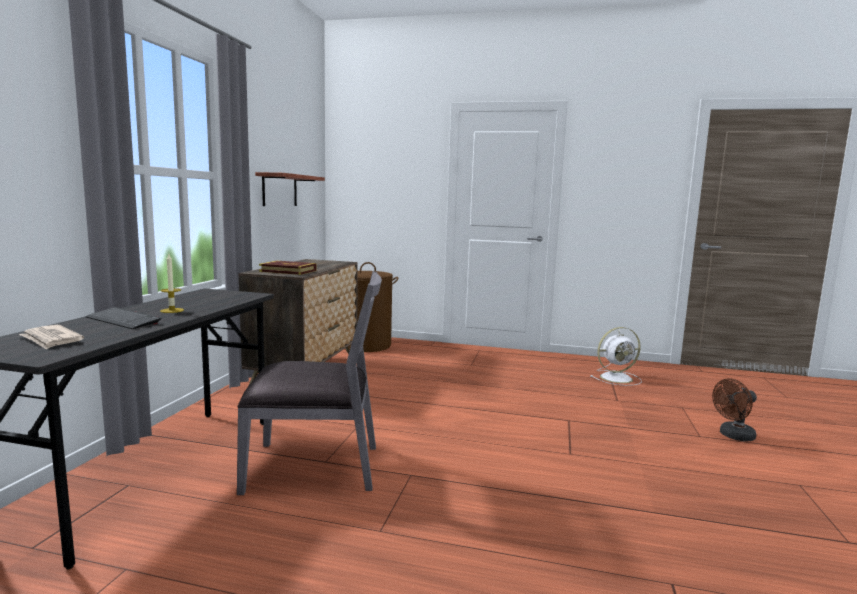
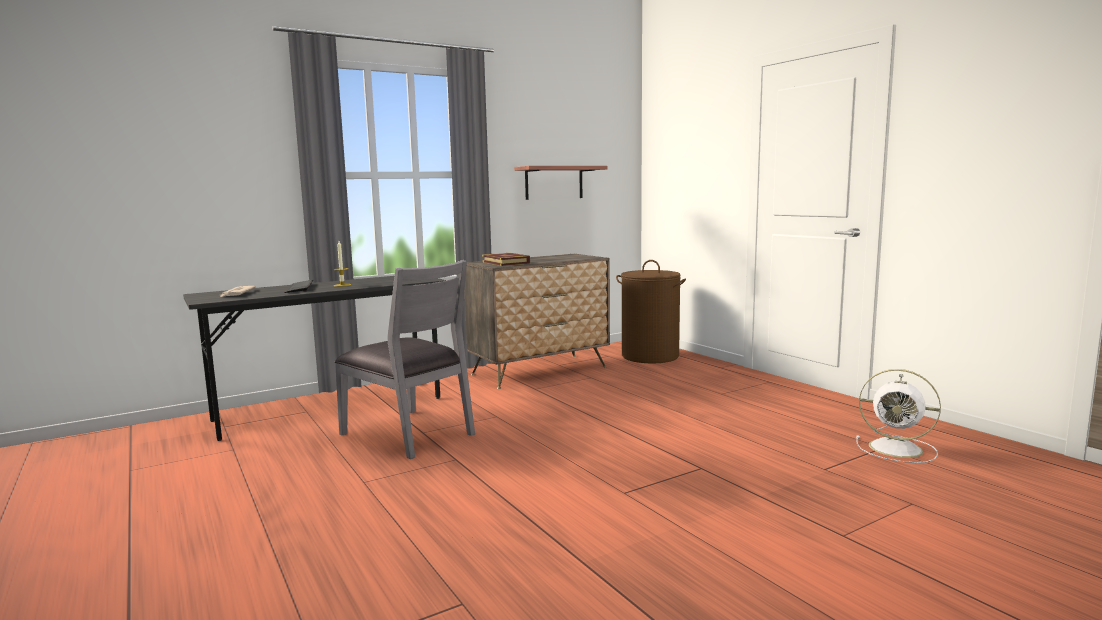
camera: 45 degrees right, 0 degrees up
brown fan [712,378,757,442] -> none

